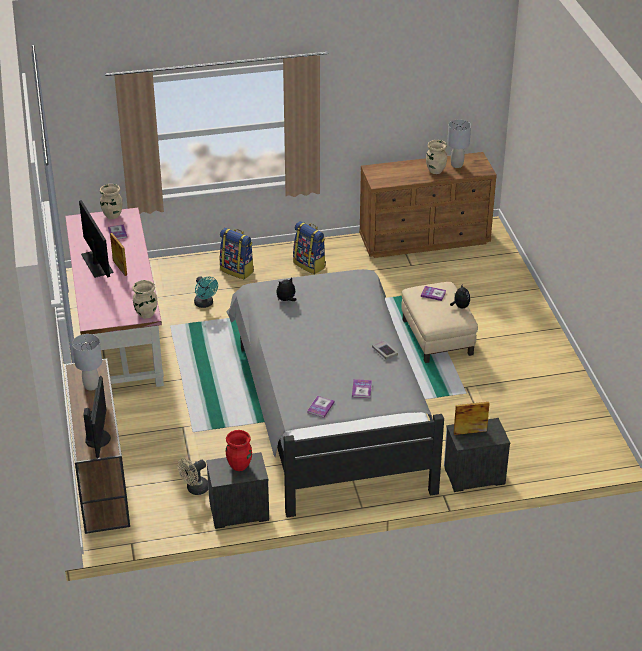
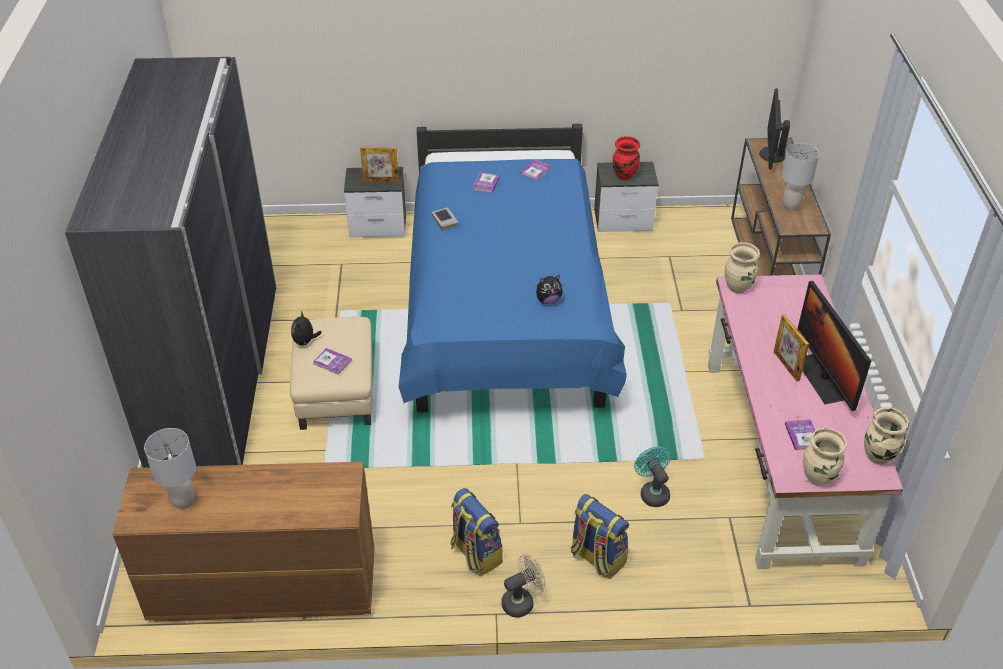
camera: 170 degrees left, 5 degrees up
beige fan [178,458,208,495] -> beige fan moved to [501,554,545,618]
grey bed [226,269,444,518] -> blue bed [399,124,627,413]
beige vase [426,140,447,174] -> beige vase moved to [864,407,909,464]
none -> grey wardrobe [65,57,277,468]

